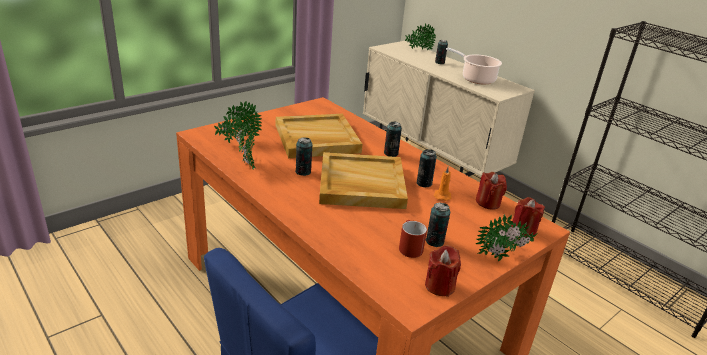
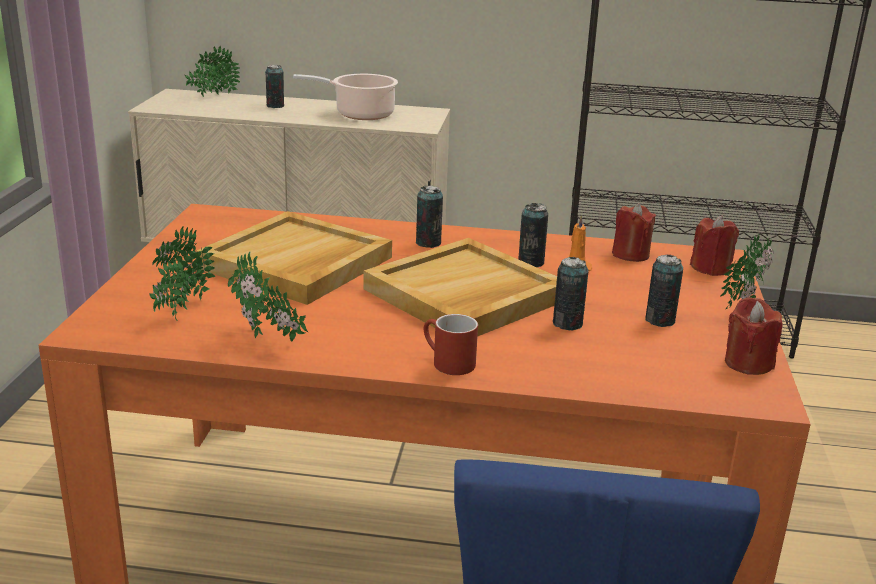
camera: 40 degrees left, 5 degrees down
can [295,137,312,176] -> can moved to [553,257,589,330]
red mug [399,220,427,258] -> red mug moved to [424,314,478,375]

